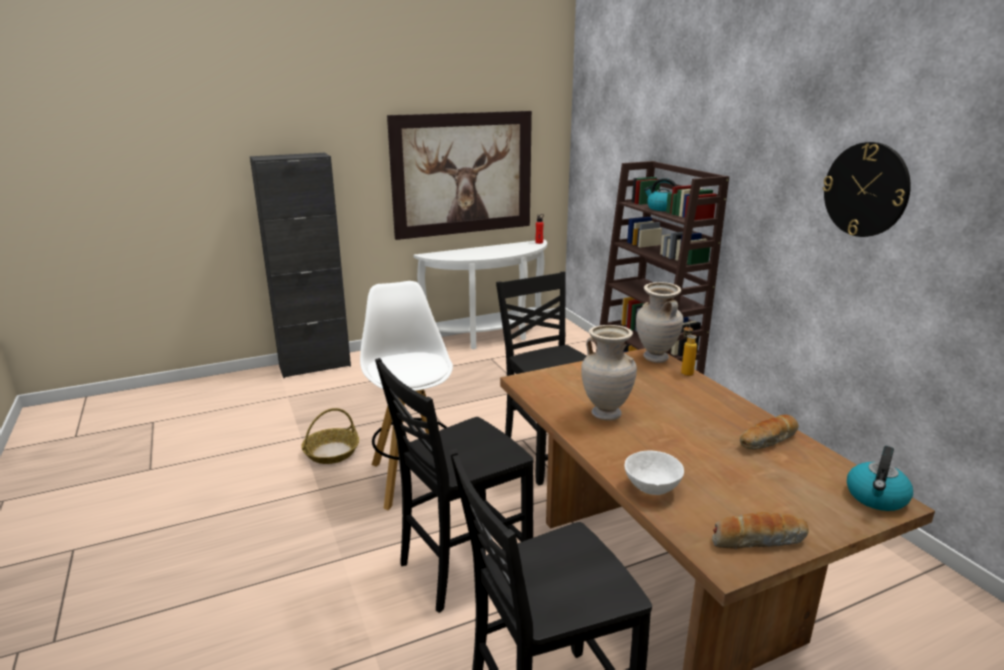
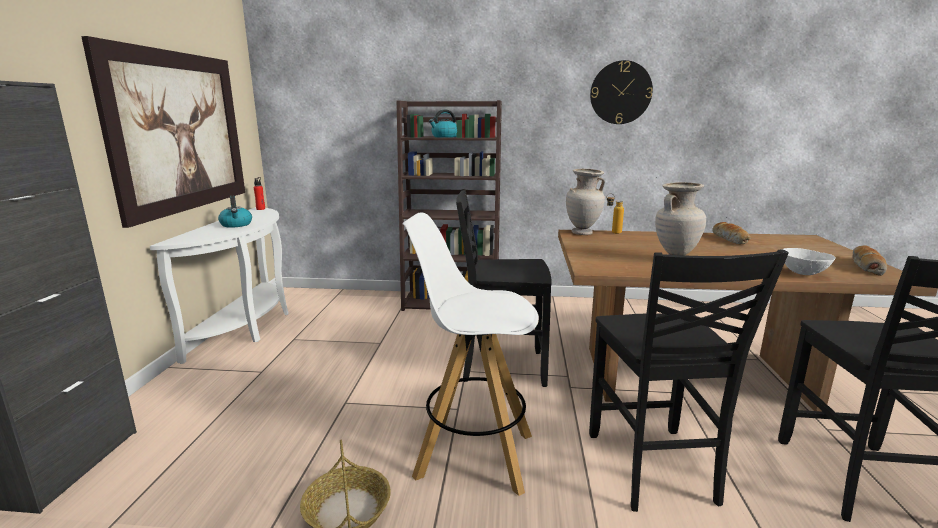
camera: 60 degrees left, 5 degrees down
kettle [847,446,913,511] -> kettle moved to [218,196,252,228]

